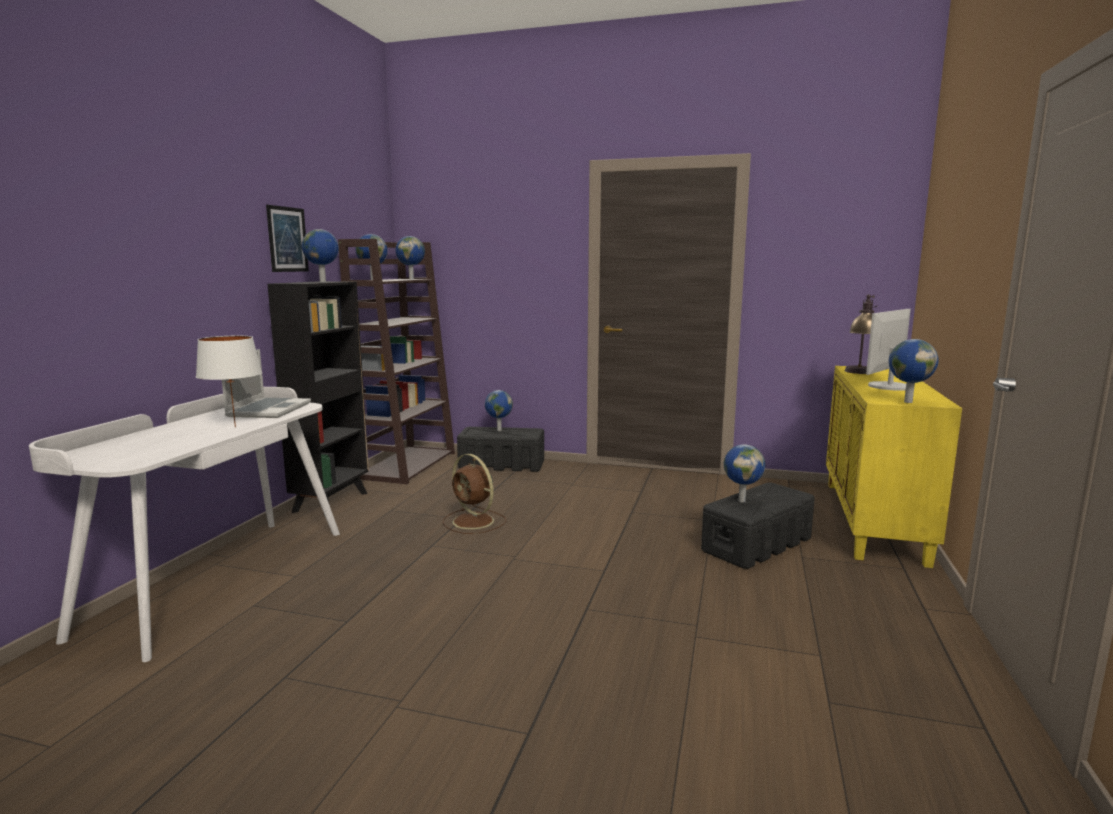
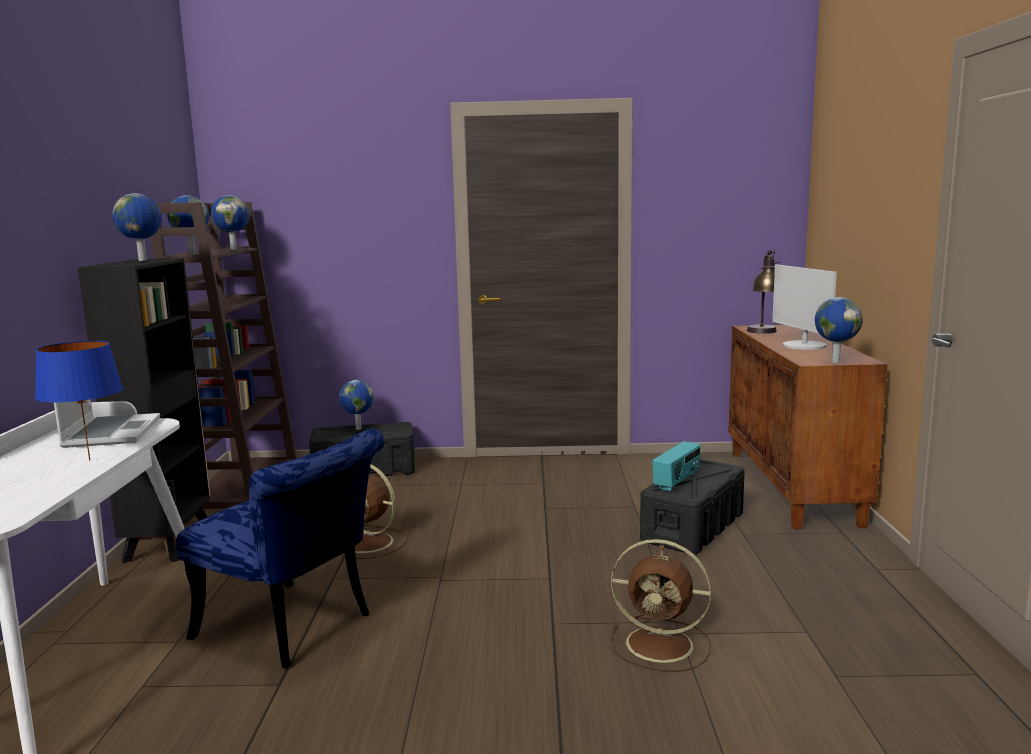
camera: 15 degrees left, 0 degrees up
white table lamp [196,336,262,427] -> blue table lamp [35,341,123,461]
picture [266,205,309,272] -> none
globe [724,444,765,502] -> radio [652,441,701,491]
yellow cabinet [826,366,962,568] -> brown cabinet [728,325,887,529]
monitor [866,309,911,391] -> monitor turned 45 degrees counterclockwise [772,264,837,350]
none -> blue chair [176,428,384,668]
none -> brown fan [611,539,711,672]

